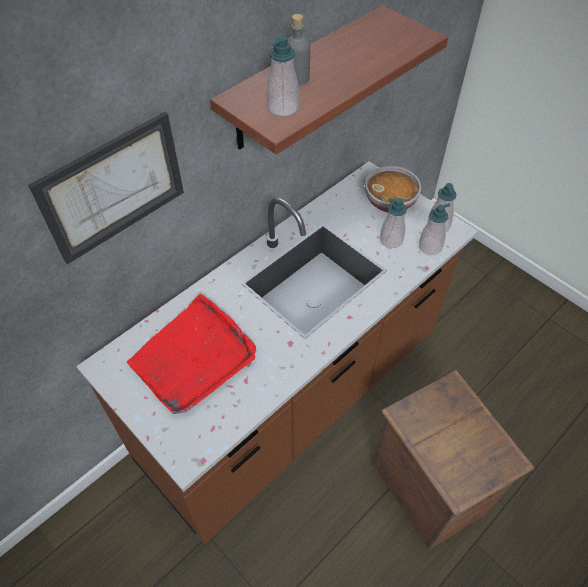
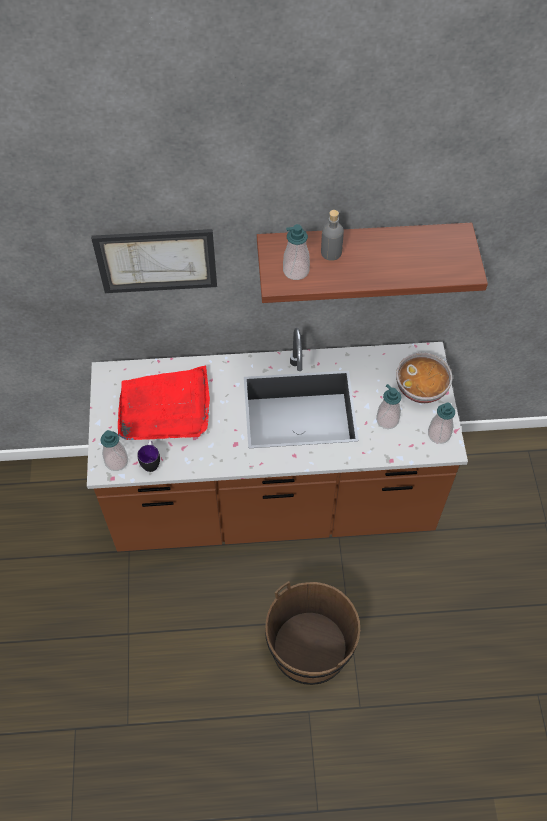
camera: 40 degrees right, 5 degrees up
crate [373,370,535,550] -> brown bucket [265,581,360,685]
soap dispenser [419,203,450,255] -> soap dispenser moved to [100,430,128,471]
none -> mug [137,440,160,472]

